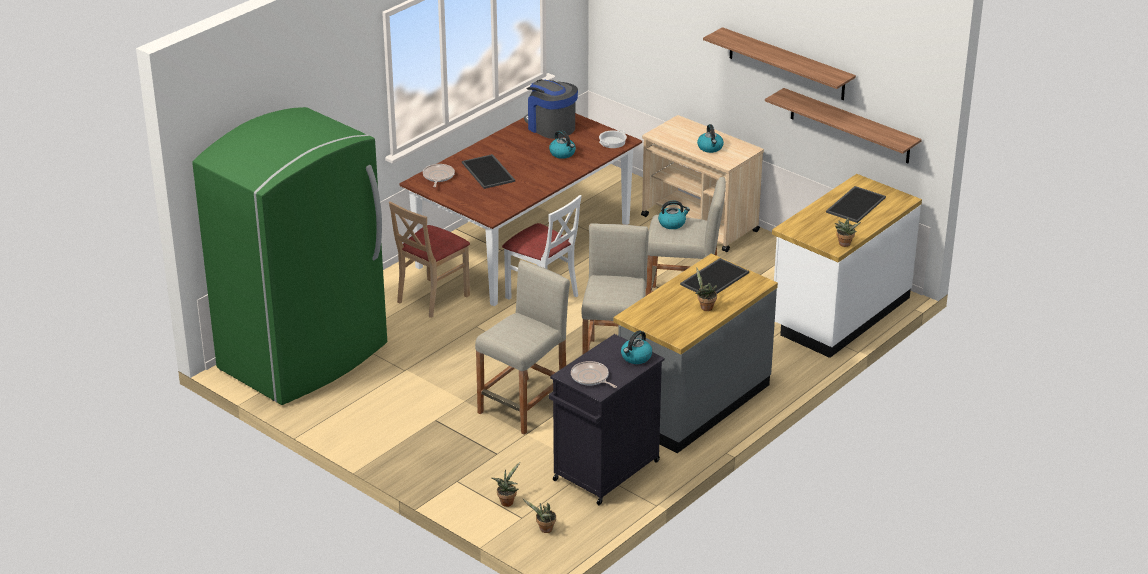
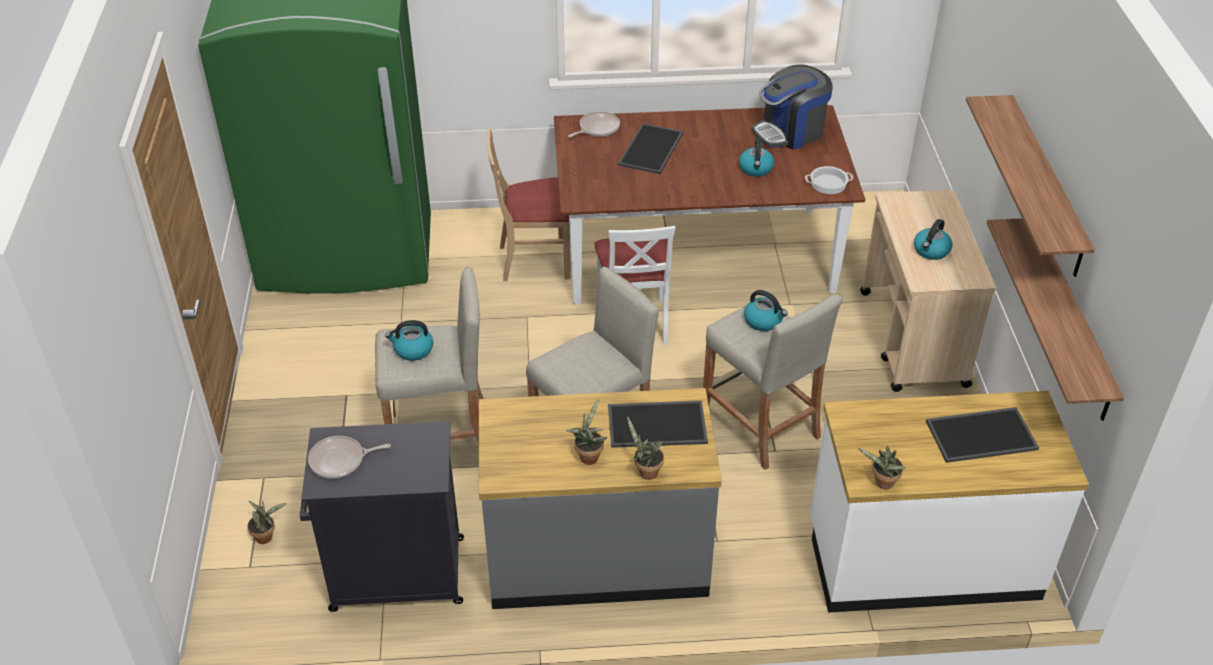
camera: 45 degrees right, 10 degrees up
potted plant [522,498,556,533] -> potted plant moved to [627,416,664,480]
coffee machine [524,79,578,139] -> coffee machine turned 120 degrees counterclockwise [752,64,833,150]
frying pan [571,361,617,388] -> frying pan turned 105 degrees counterclockwise [308,436,391,479]
kettle [621,330,652,364] -> kettle moved to [385,320,433,361]

